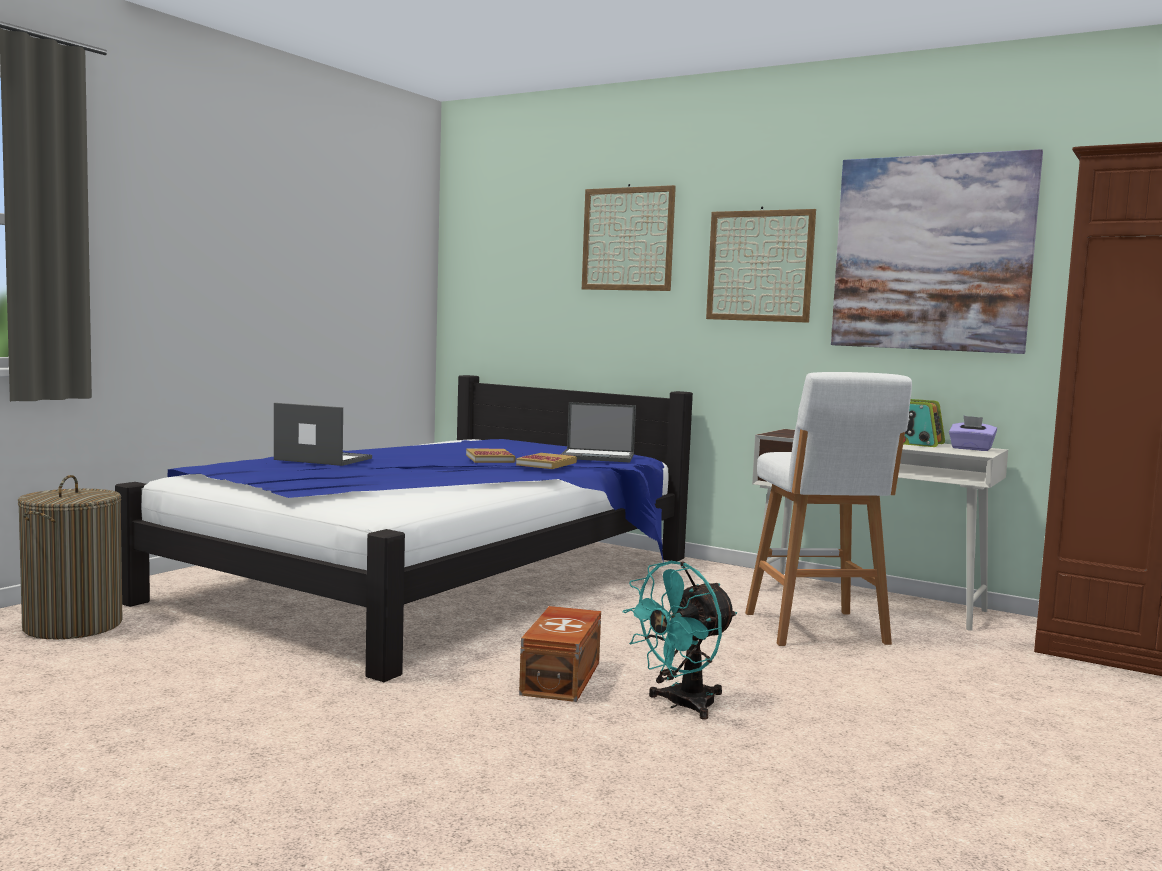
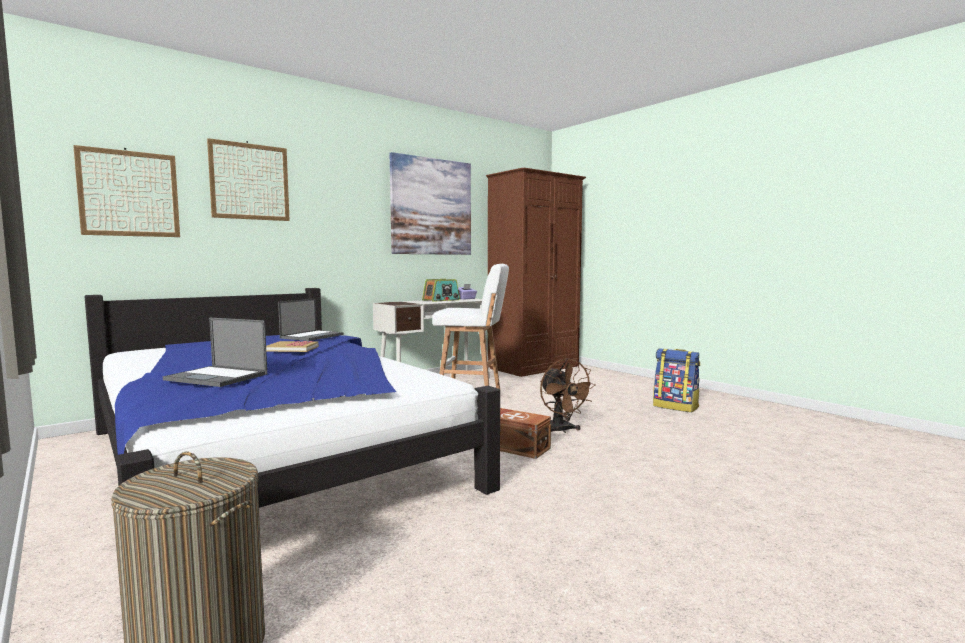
camera: 70 degrees left, 0 degrees up
laptop [274,403,372,466] -> laptop turned 105 degrees counterclockwise [163,318,267,387]
book [516,453,577,469] -> none
turquoise fan [622,561,737,720] -> brown fan [540,358,596,433]
picture [706,207,816,323] -> picture moved to [73,145,180,237]
none -> backpack [653,348,700,412]

